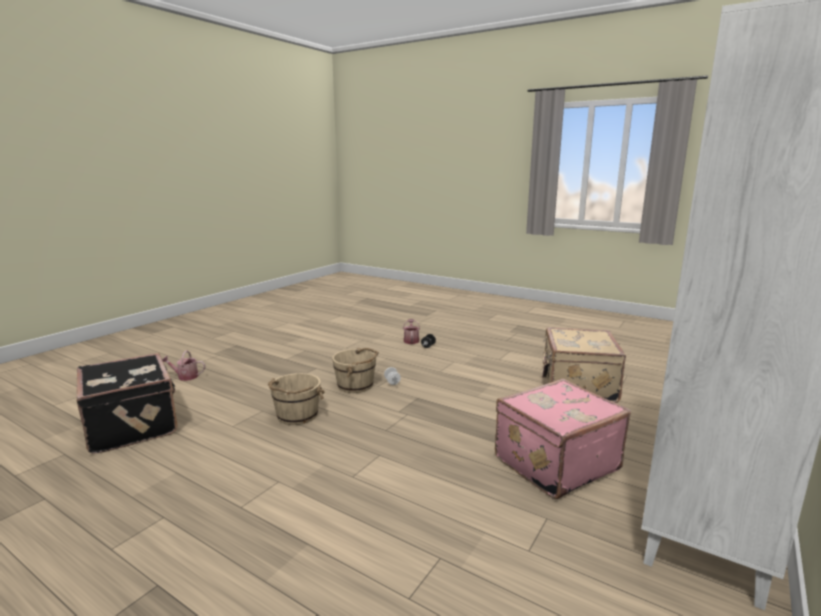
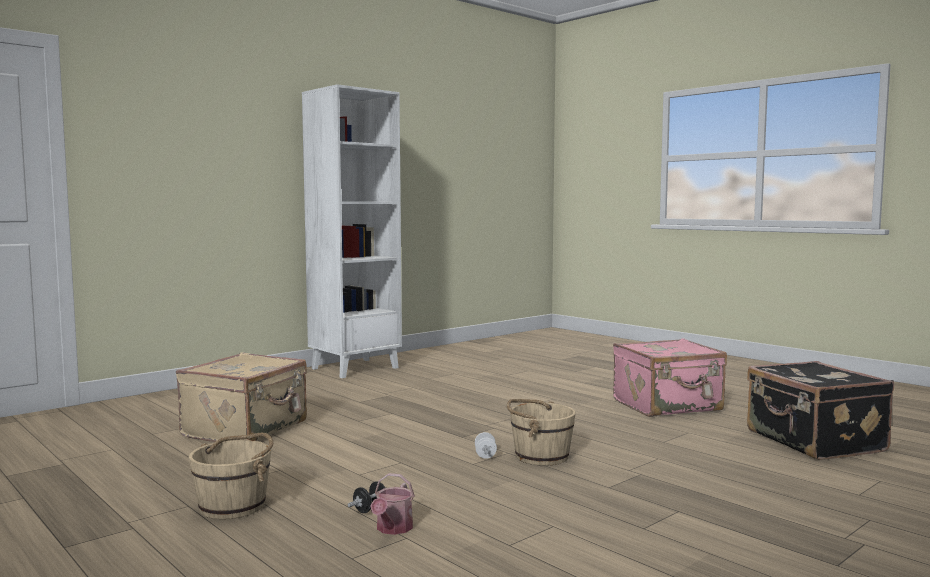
camera: 165 degrees left, 10 degrees down
watering can [162,350,205,381] -> none
beige bucket [268,373,325,425] -> beige bucket moved to [189,433,273,519]
pink suitcase [495,379,631,499] -> pink suitcase moved to [613,338,727,417]

